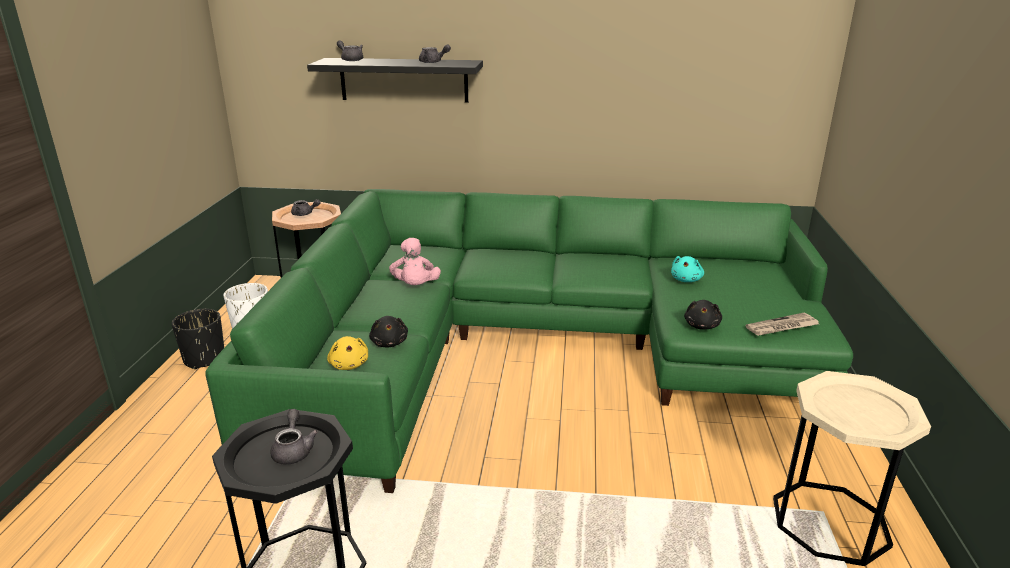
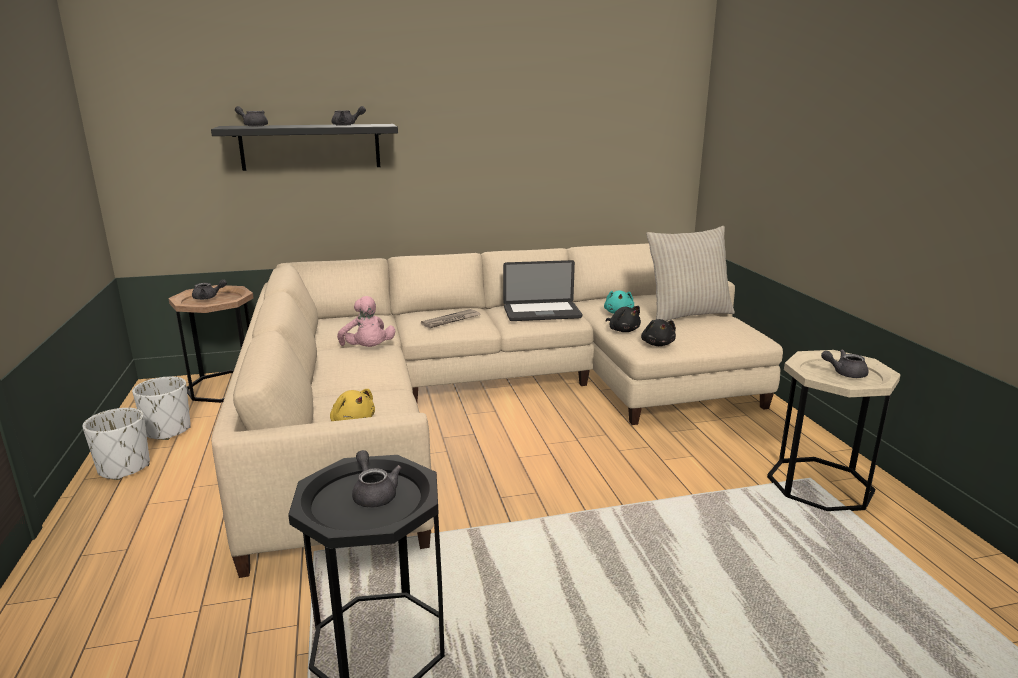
camera: 20 degrees left, 5 degrees down
black planter [172,309,224,370] -> white planter [82,408,150,480]
green sofa [205,189,853,493] -> beige sofa [211,243,783,578]
black plush toy [369,316,408,348] -> black plush toy moved to [606,306,641,332]
newspaper [745,313,819,336] -> newspaper moved to [421,309,481,328]
none -> laptop [503,260,582,321]
none -> beige pillow [646,226,735,321]
none -> grey teapot [821,349,869,378]

